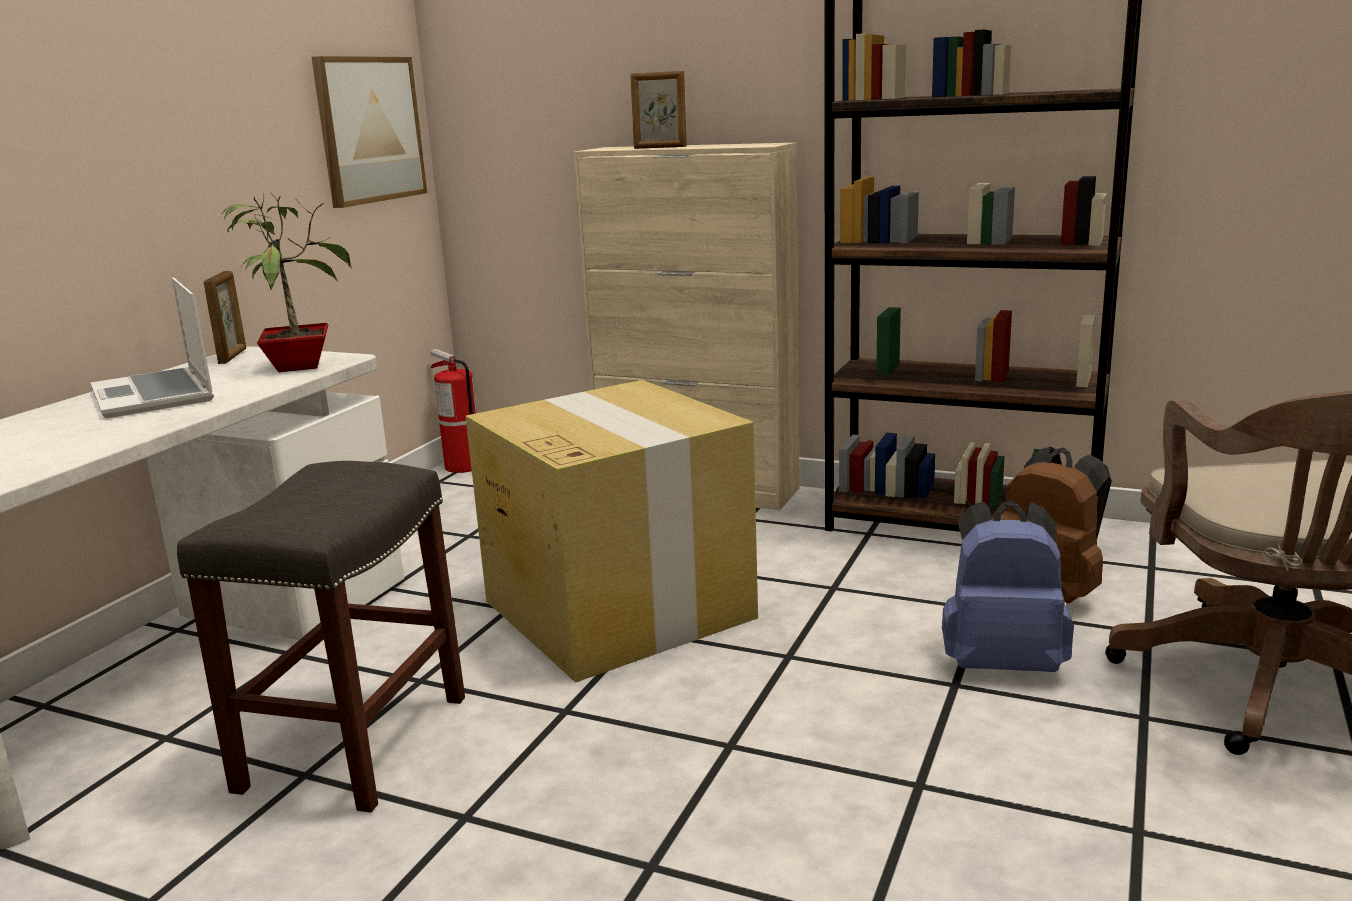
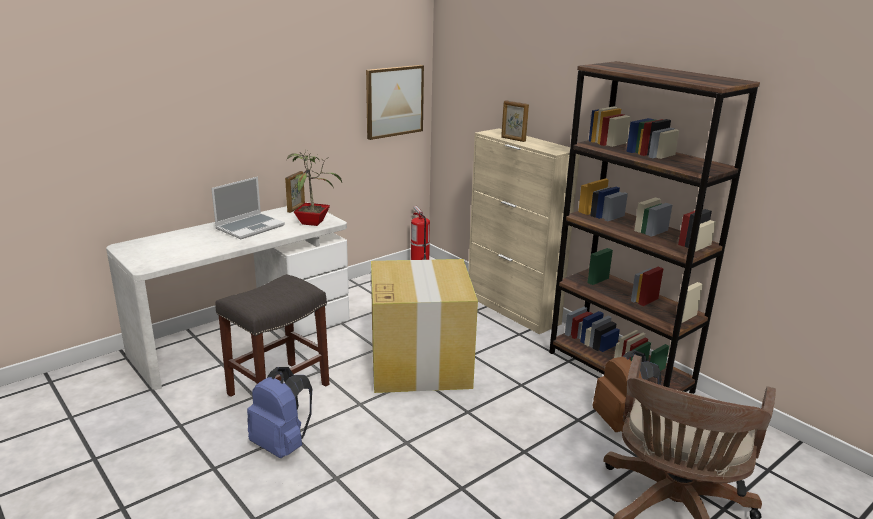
camera: 25 degrees right, 5 degrees up
laptop [91,277,214,418] -> laptop turned 135 degrees counterclockwise [211,176,285,239]
blue backpack [942,500,1074,672] -> blue backpack moved to [247,367,312,458]

